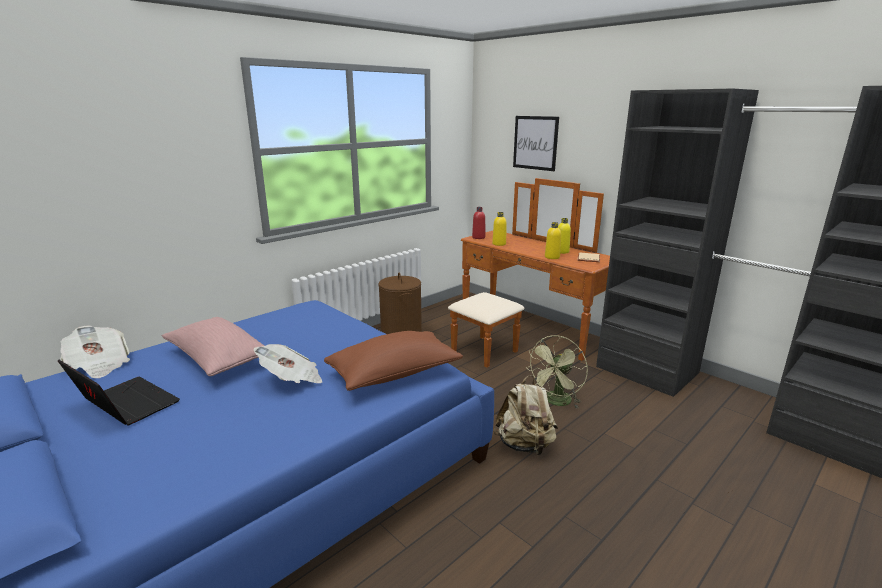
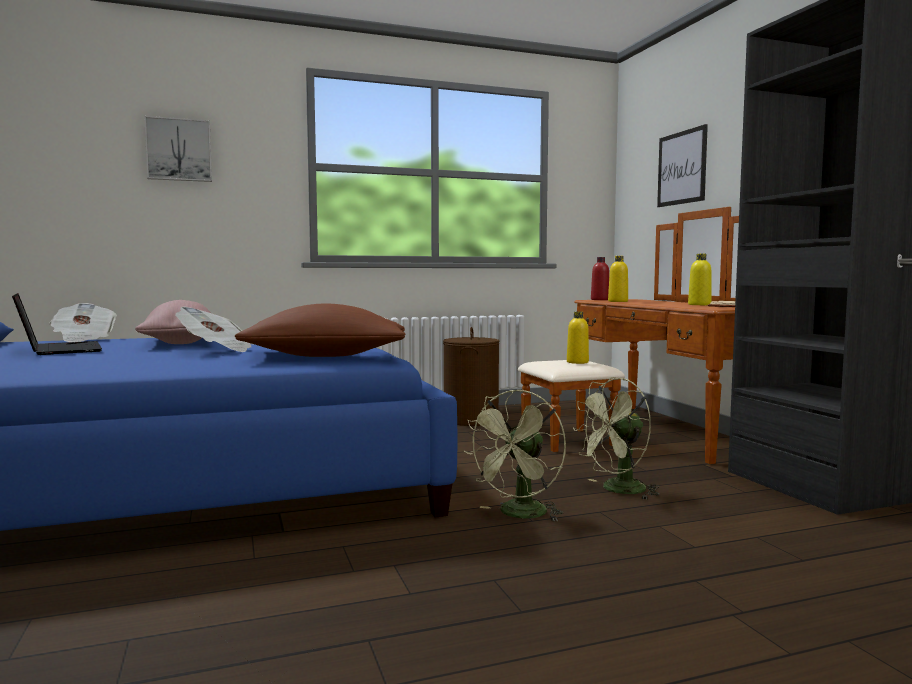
camera: 25 degrees right, 15 degrees down
beige backpack [493,375,558,456] -> green fan [464,389,566,522]
yellow bottle [545,222,561,259] -> yellow bottle moved to [567,311,589,364]
none -> picture [144,116,212,182]

